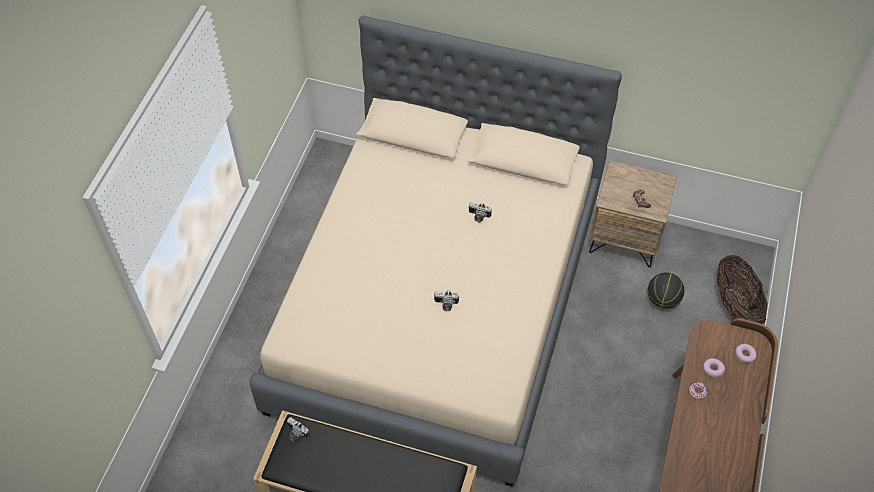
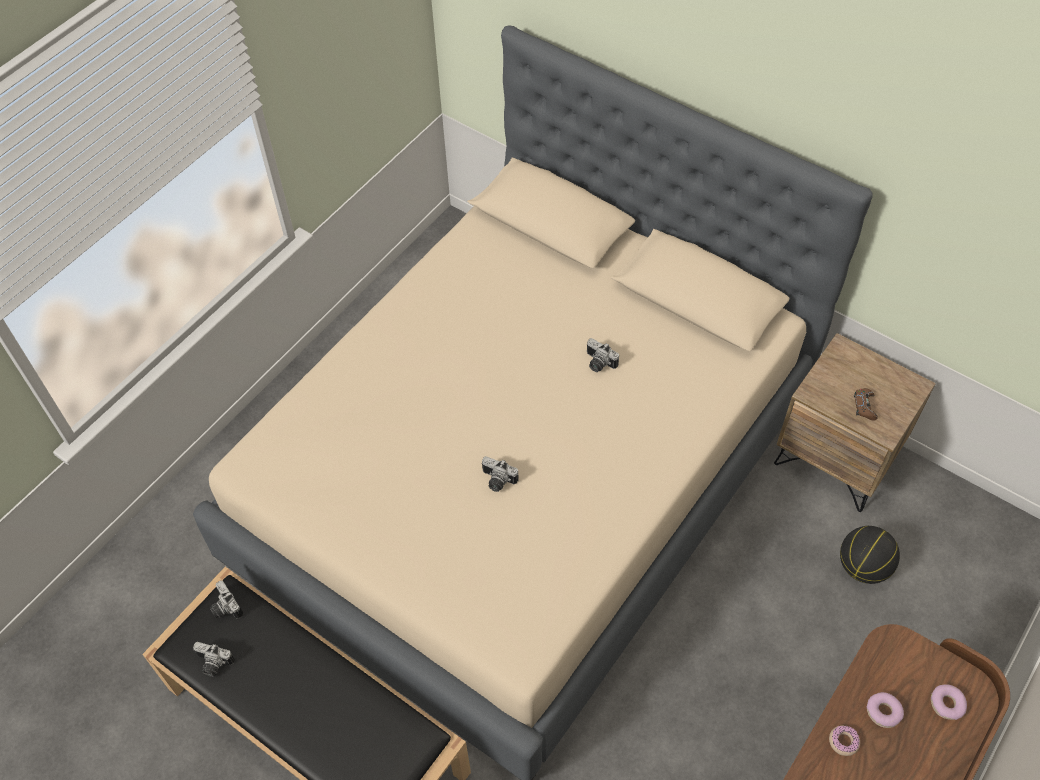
camera: 20 degrees right, 0 degrees up
basket [717,255,768,324] -> none
none -> camera [193,642,235,677]

